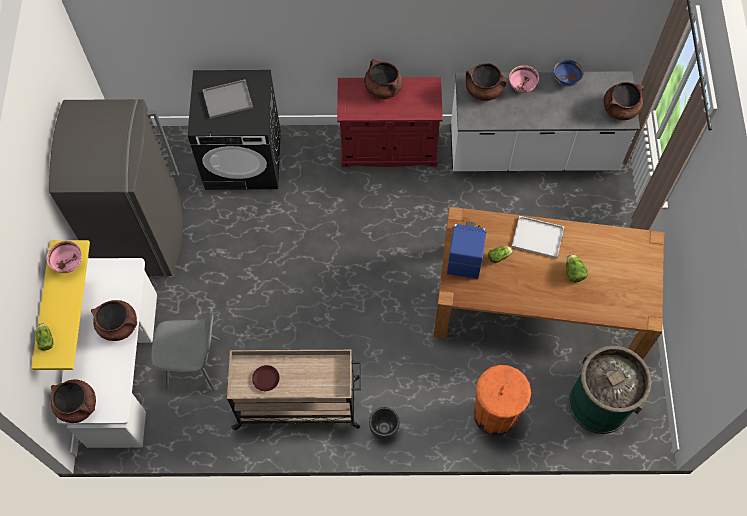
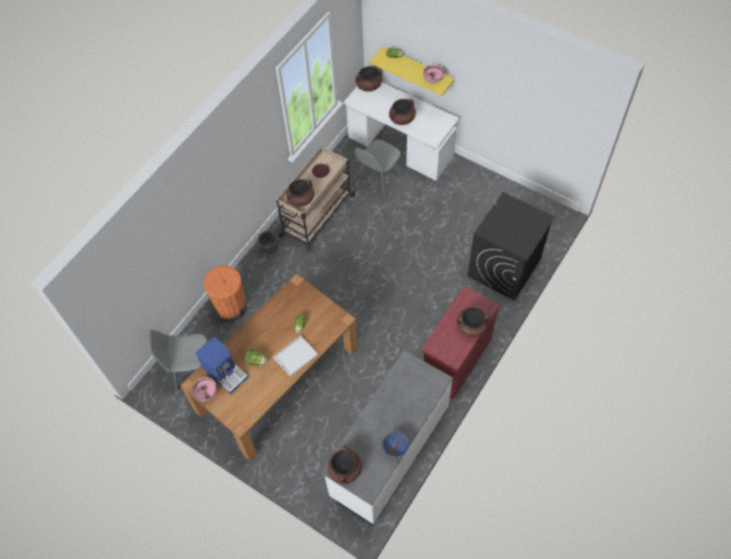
camera: 125 degrees right, 5 degrees down
grey fridge [49,99,183,276] -> none
grey tray [202,79,253,119] -> none
coffee machine [447,222,486,279] -> coffee machine moved to [196,337,248,394]
brown cooking pot [466,63,507,101] -> brown cooking pot moved to [286,179,314,207]
pink bowl [509,65,539,93] -> pink bowl moved to [192,377,216,401]
green trash can [568,346,651,434] -> grey chair [149,330,207,391]

